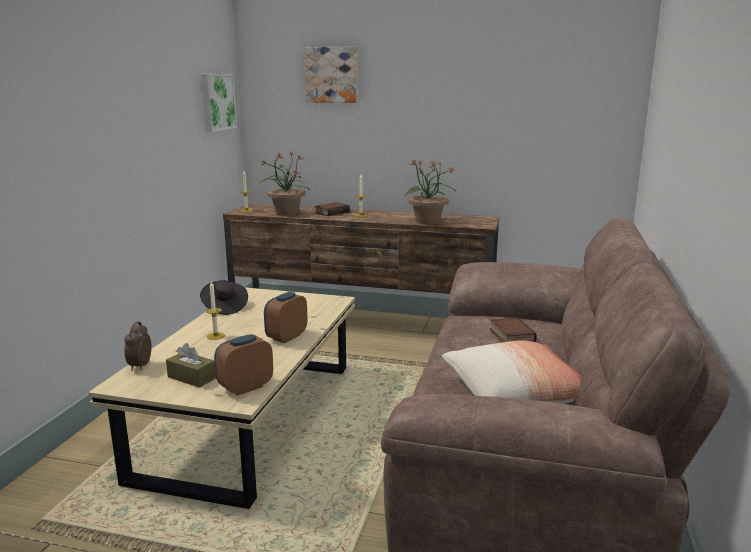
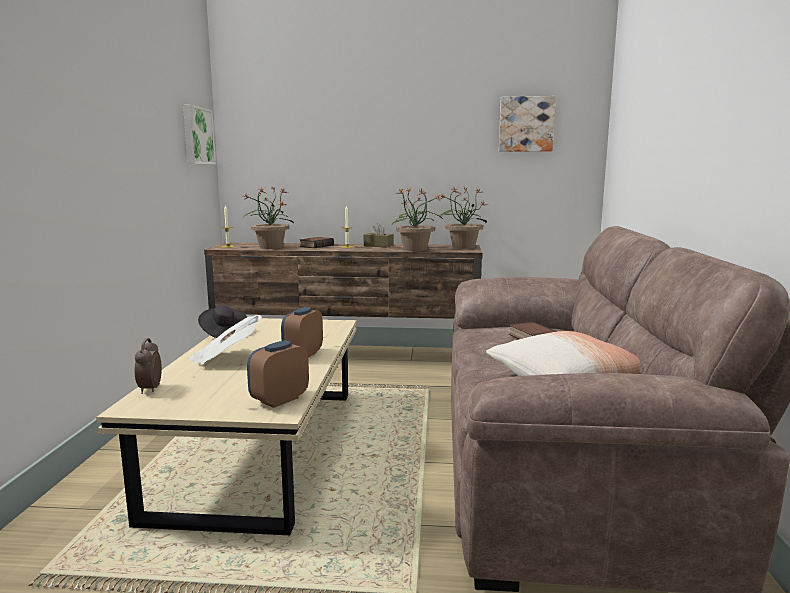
camera: 10 degrees left, 5 degrees down
brown tissue box [166,343,216,388] -> brown tissue box moved to [363,223,394,247]
candle [206,281,225,340] -> newspaper [188,315,262,365]
picture [304,47,357,103] -> picture moved to [499,96,556,152]
none -> potted plant [440,187,487,249]

